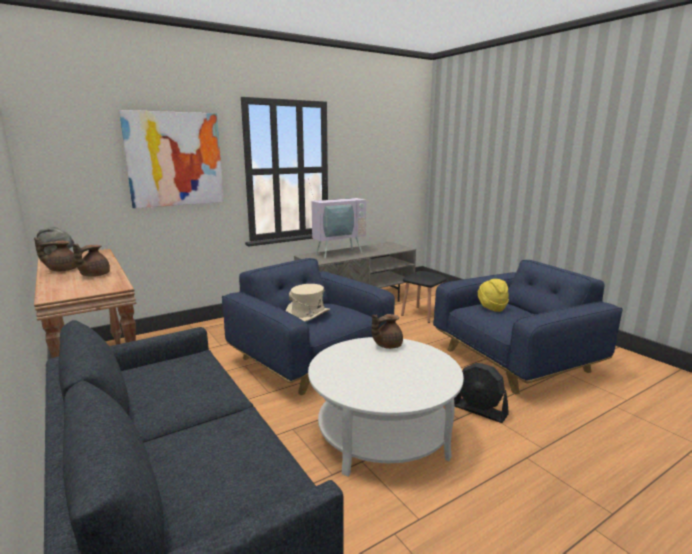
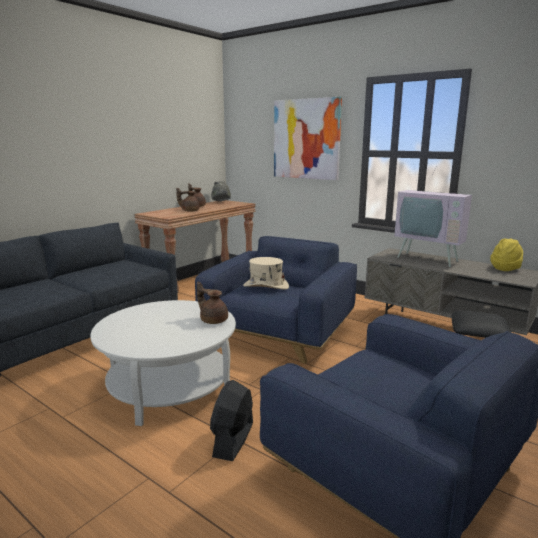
camera: 70 degrees right, 0 degrees up
yellow hat [478,279,509,312] -> yellow hat moved to [490,238,523,271]

